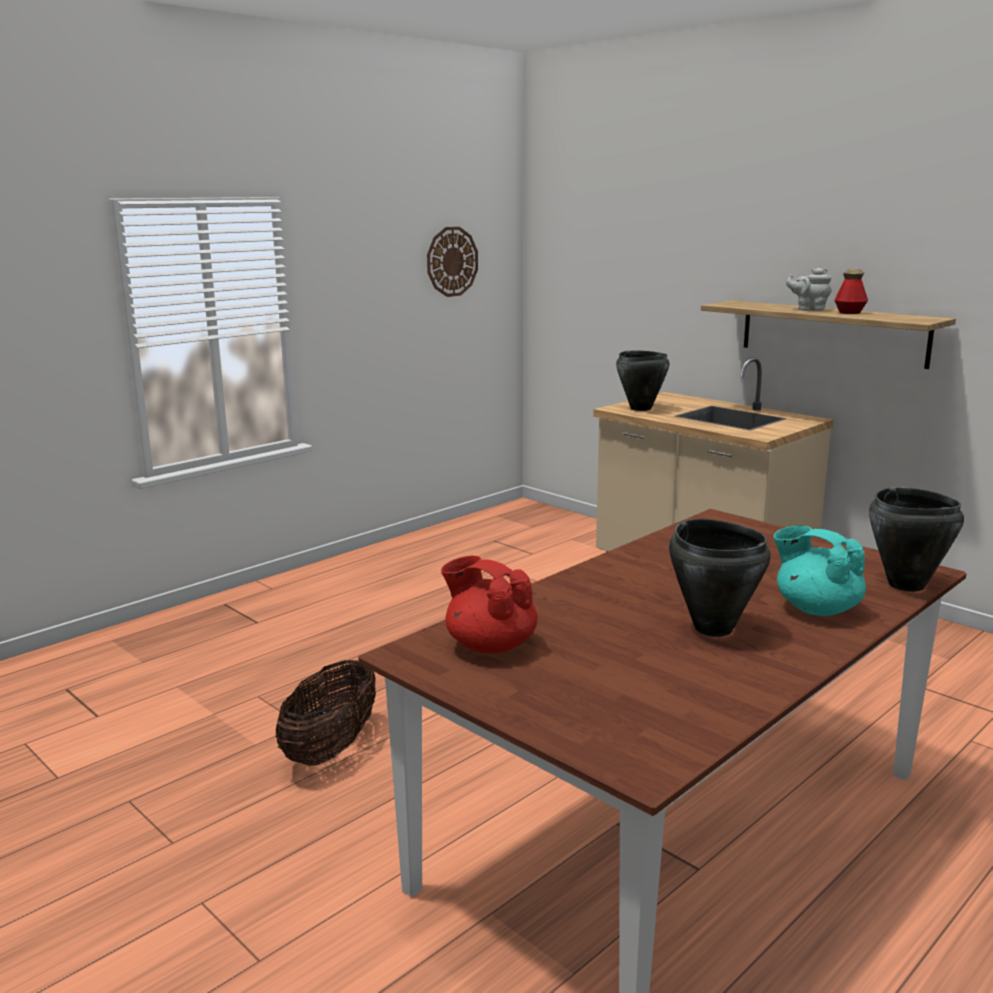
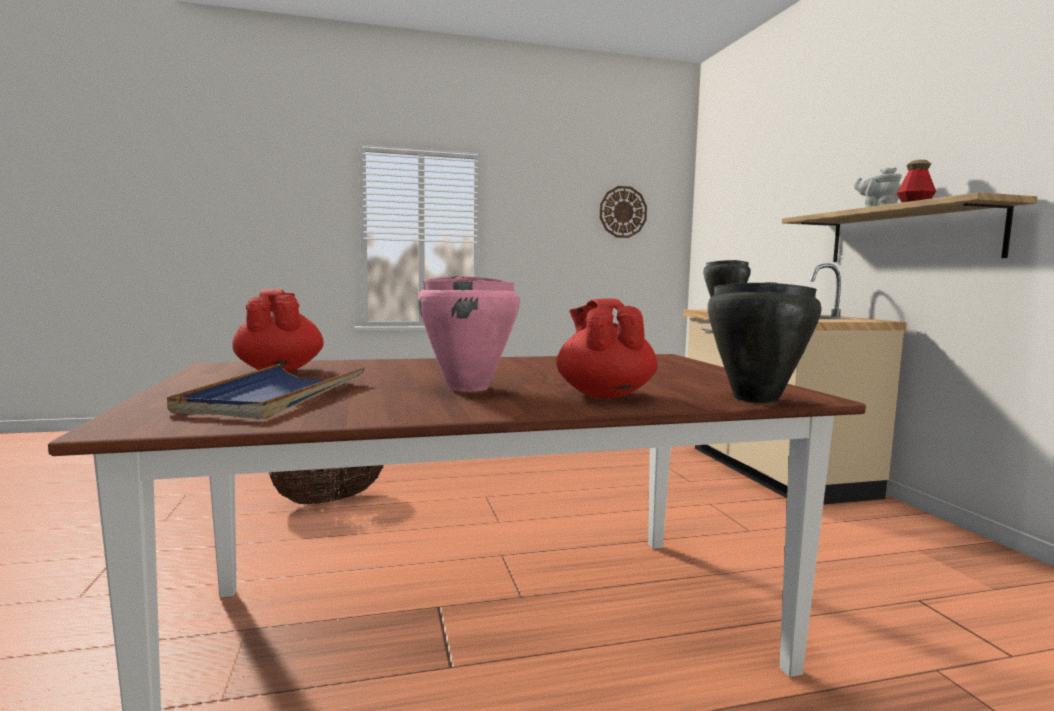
camera: 30 degrees right, 10 degrees down
black cooking pot [669,519,771,637] -> pink cooking pot [418,276,520,392]
turquoise teapot [773,526,866,616] -> red teapot [557,299,658,398]
none -> blue tray [167,363,365,419]

